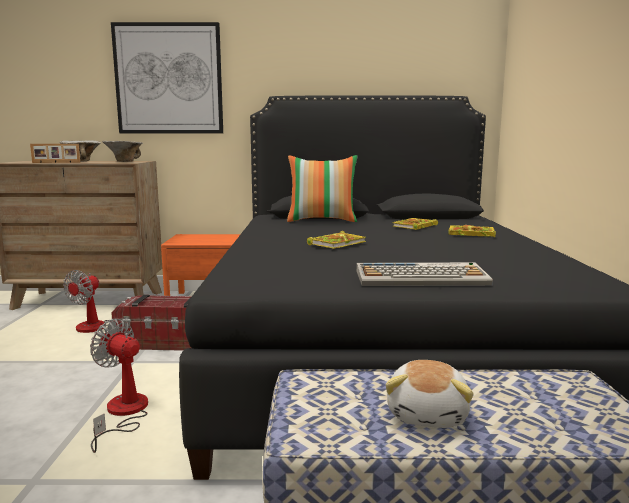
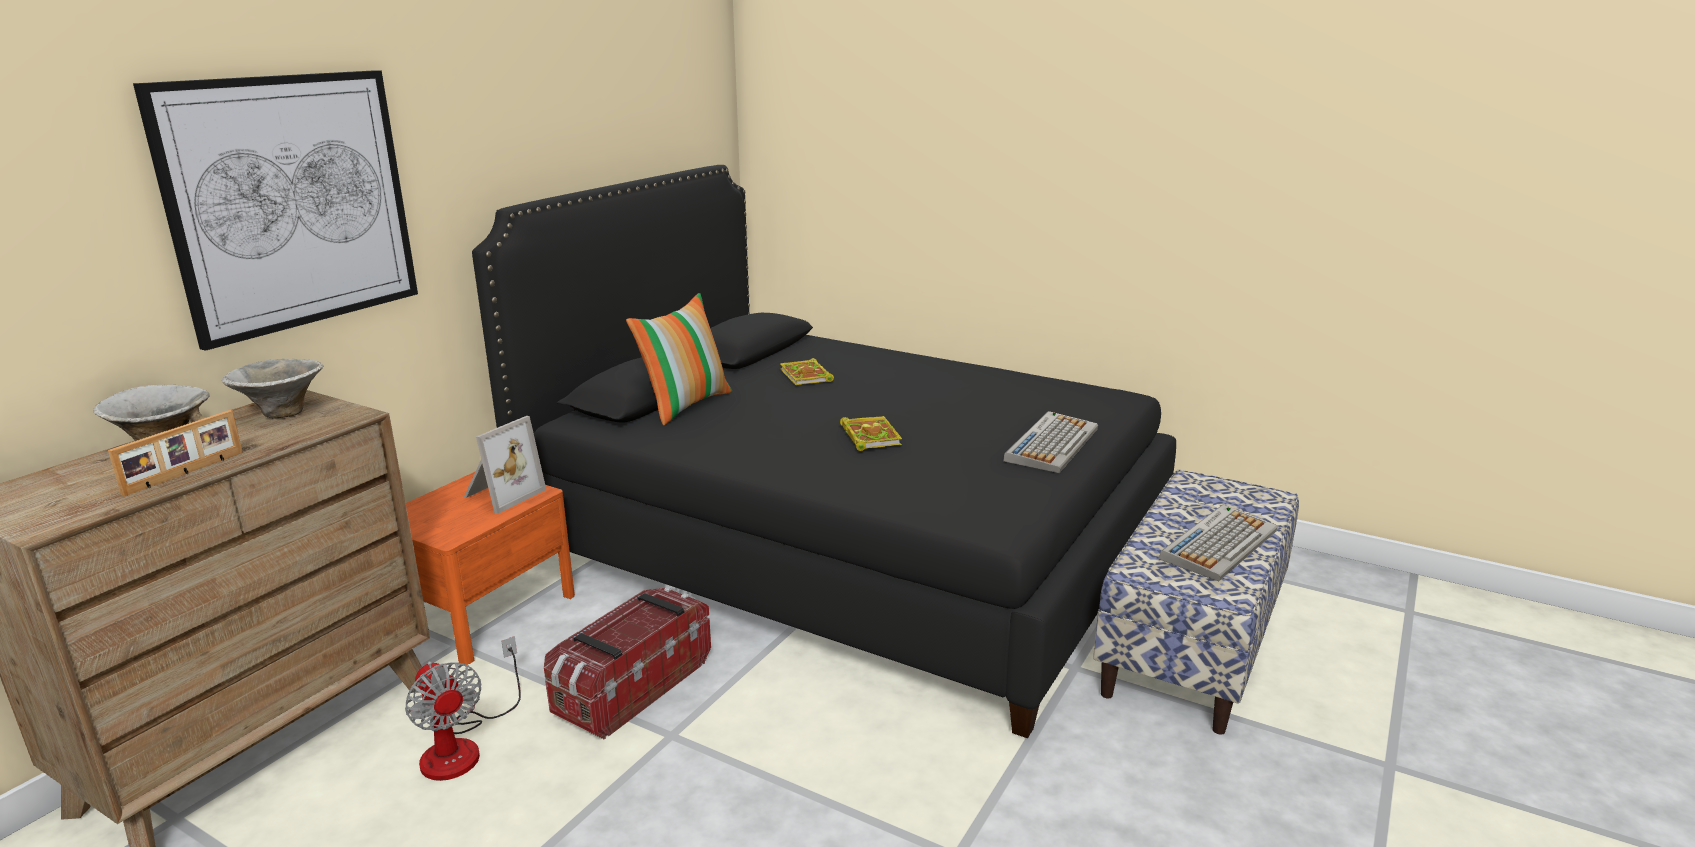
camera: 60 degrees left, 10 degrees up
fan [90,319,148,453] -> none
plush toy [386,360,474,428] -> keyboard [1159,505,1278,581]
book [448,225,496,237] -> none
none -> picture frame [464,416,546,514]

